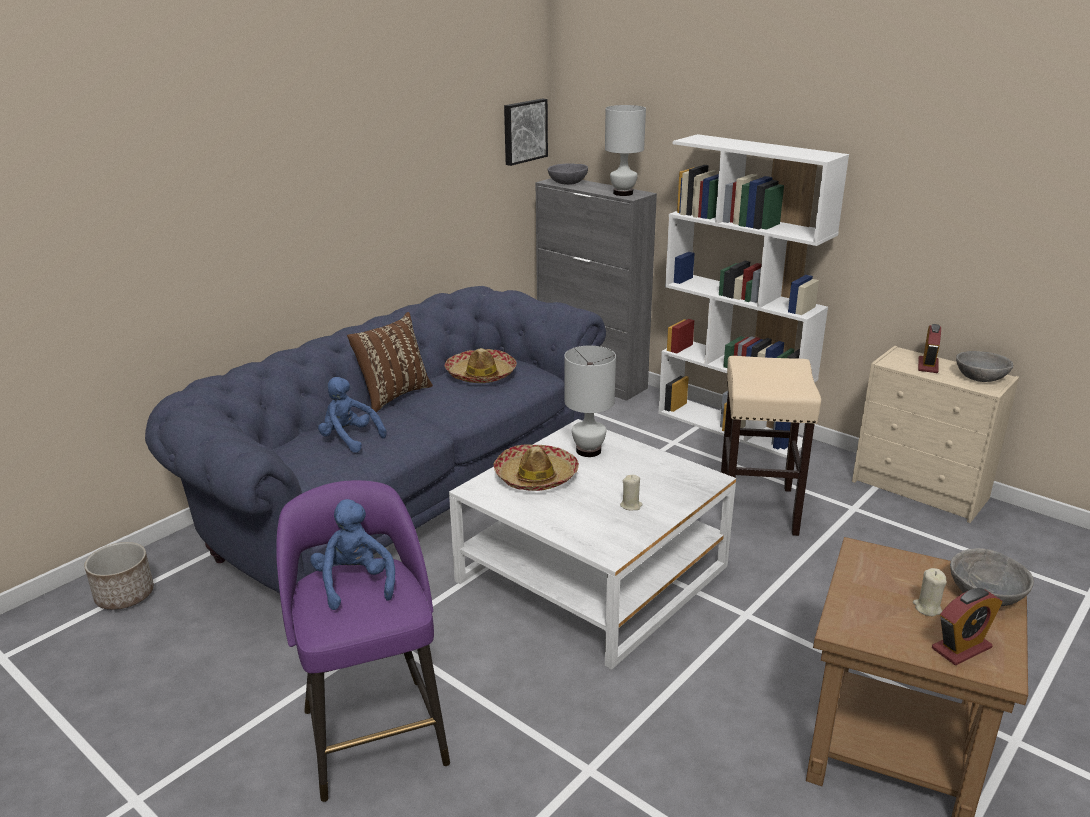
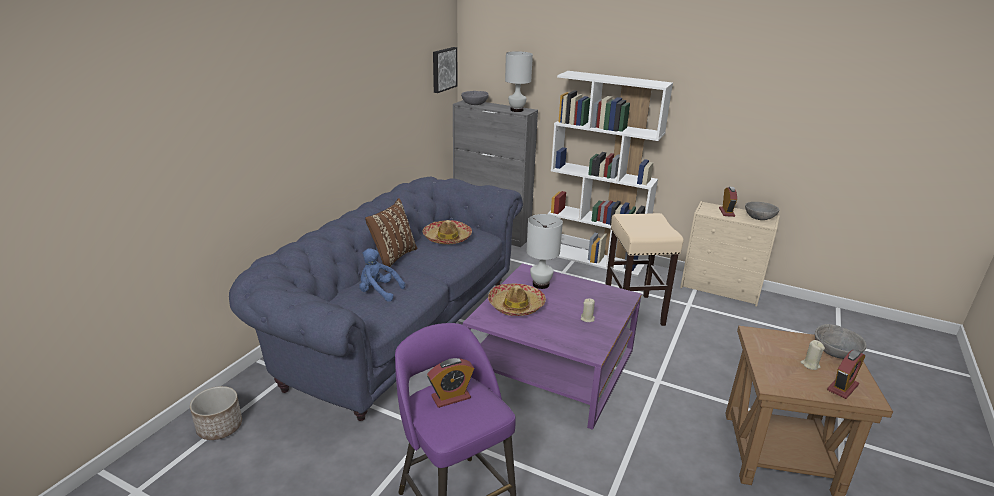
camera: 15 degrees left, 0 degrees up
blue plush toy [310,499,395,610] -> alarm clock [427,358,474,408]
white coffee table [449,419,736,670] -> purple coffee table [463,263,642,430]

